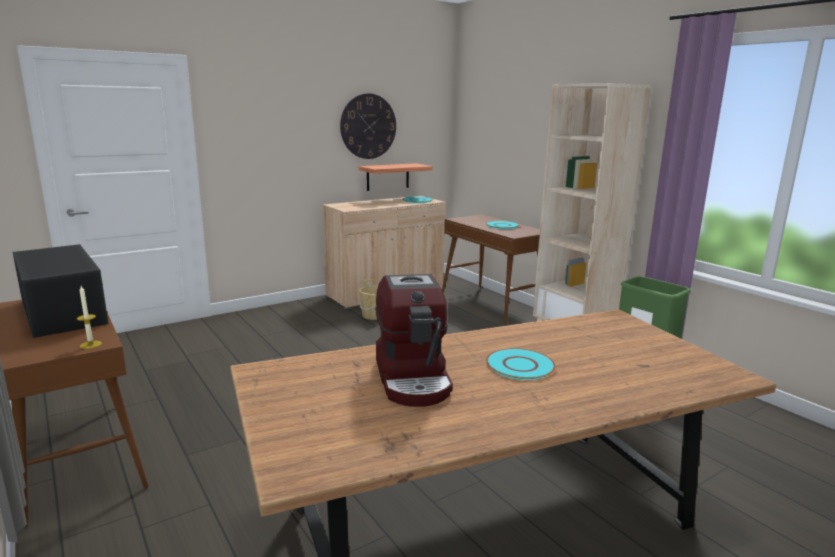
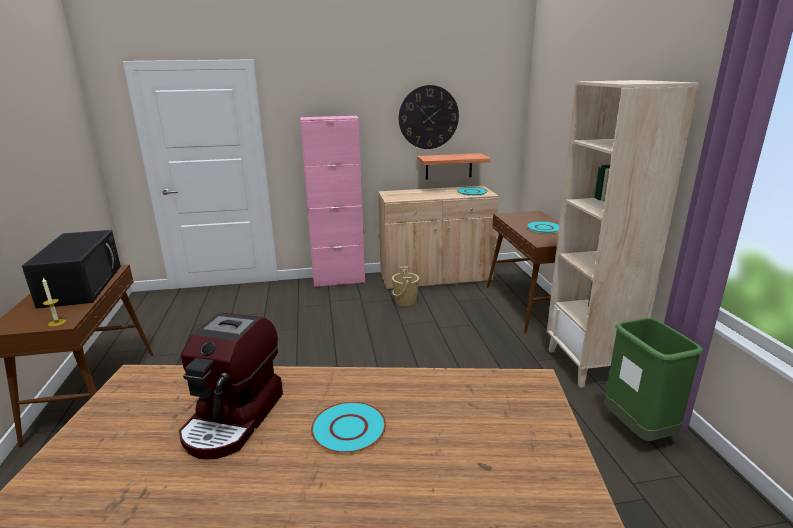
camera: 25 degrees right, 5 degrees up
none -> pink cabinet [300,116,365,287]

